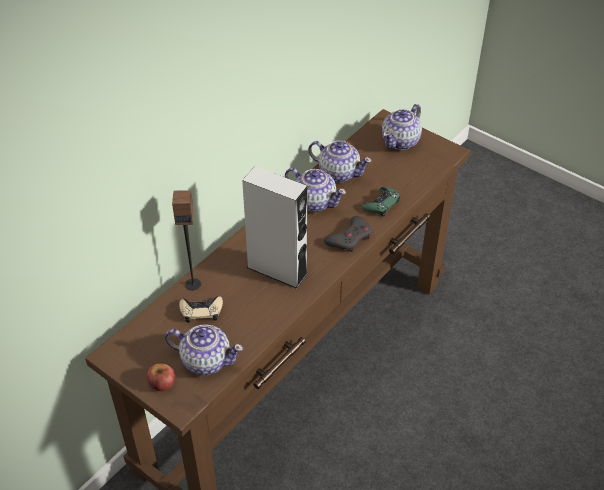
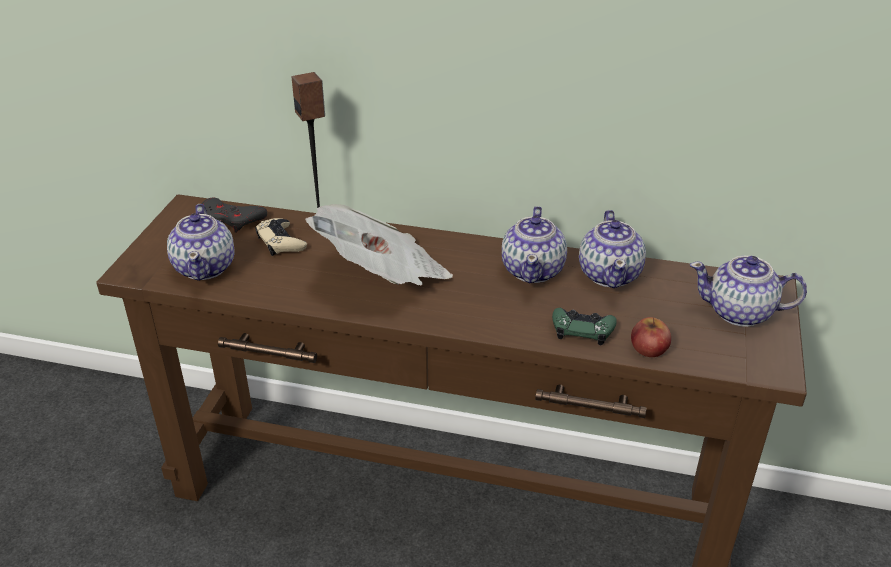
camera: 65 degrees right, 10 degrees down
apple [147,363,175,391] -> apple moved to [631,317,671,357]
grey speaker [242,166,308,289] -> newspaper [305,204,453,285]
grey game controller [324,216,372,252] -> grey game controller moved to [202,198,267,233]

